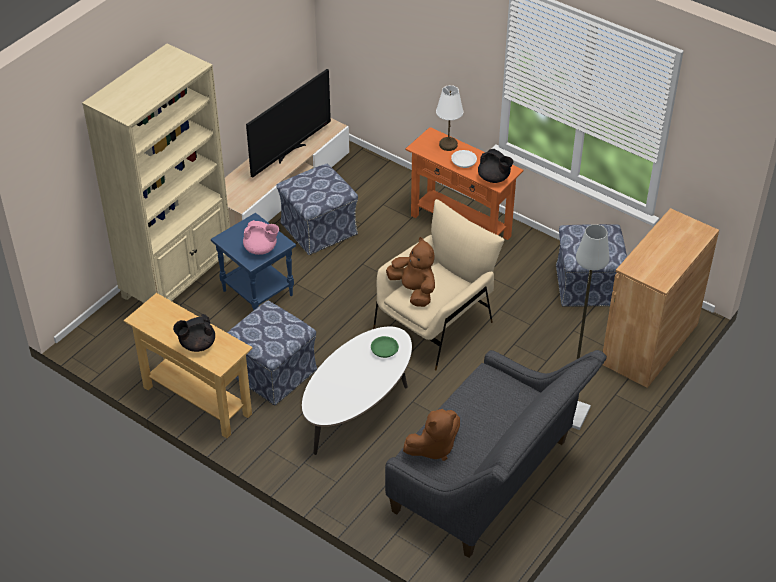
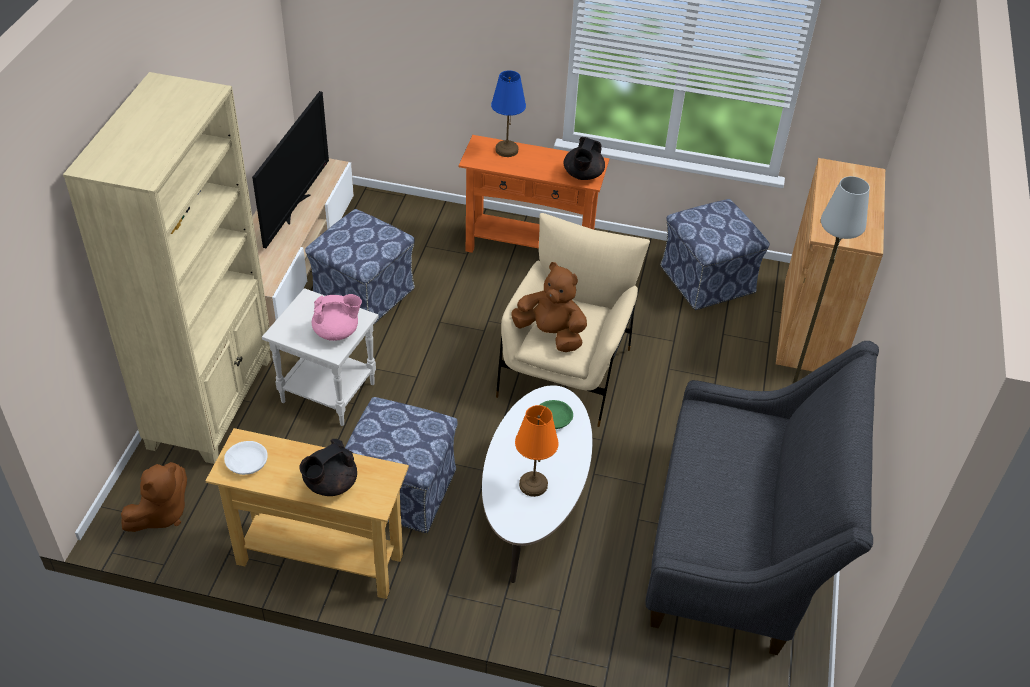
camera: 25 degrees left, 0 degrees up
blue side table [211,213,296,310] -> white side table [262,288,379,426]
brown plush toy [403,409,460,461] -> brown plush toy moved to [121,462,187,532]
white table lamp [436,85,463,151] -> blue table lamp [491,70,526,157]
white bowl [451,150,477,168] -> white bowl moved to [224,441,268,475]
black teapot [478,149,514,183] -> black teapot turned 90 degrees clockwise [564,137,605,180]
none -> orange table lamp [515,405,559,497]

